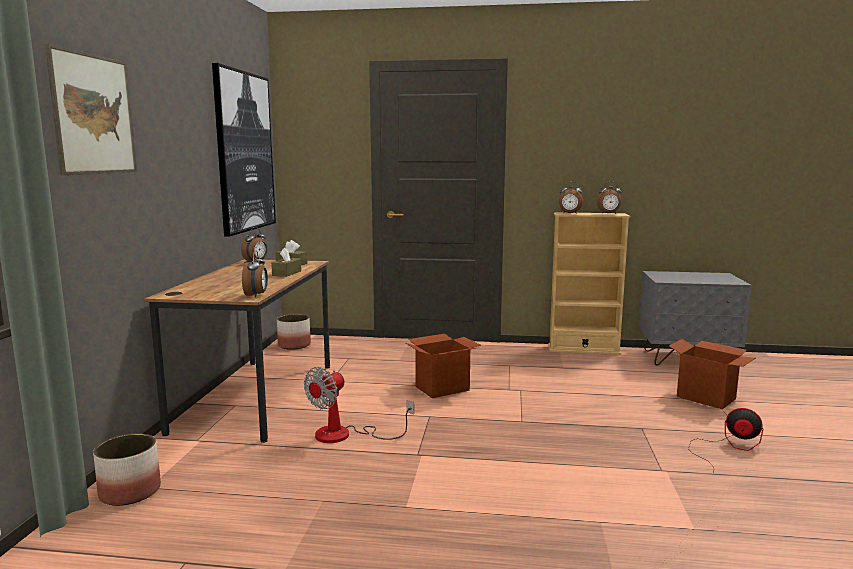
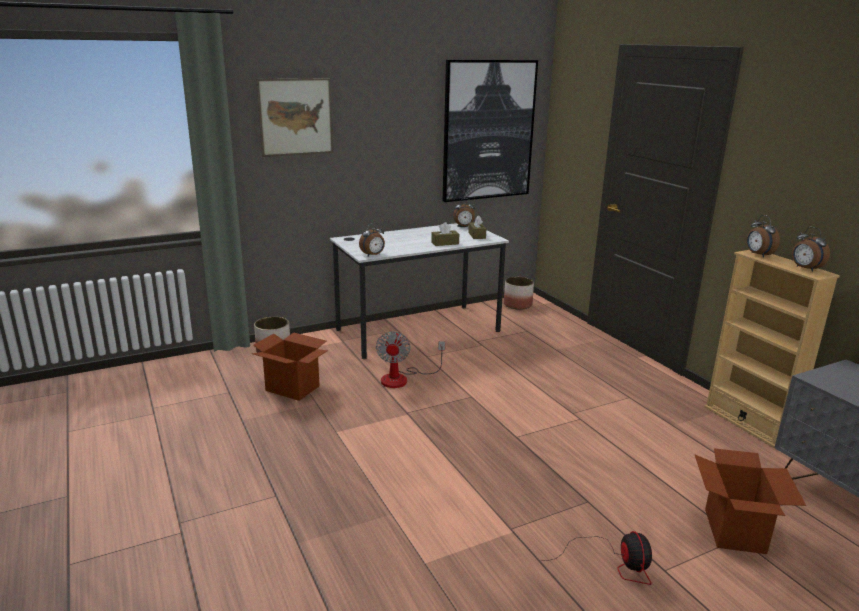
camera: 55 degrees right, 10 degrees up
brown desk [144,259,330,443] -> white desk [330,223,509,359]
fan [304,367,414,443] -> fan turned 90 degrees counterclockwise [376,331,445,388]
cardboard box [405,334,481,398] -> cardboard box moved to [251,332,328,401]

